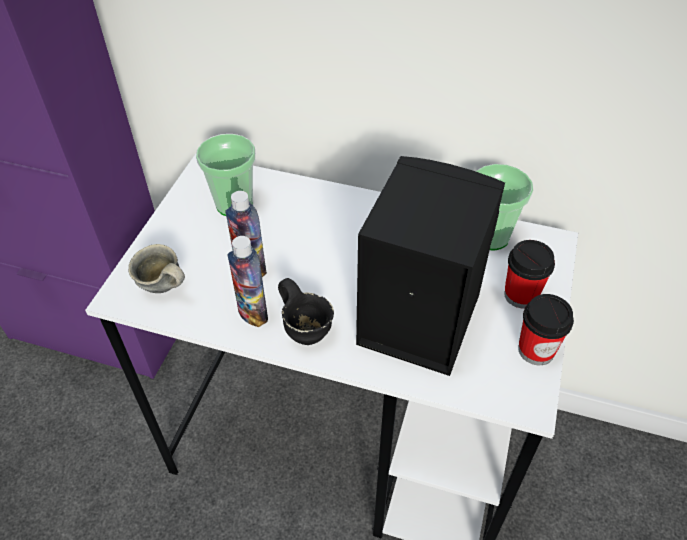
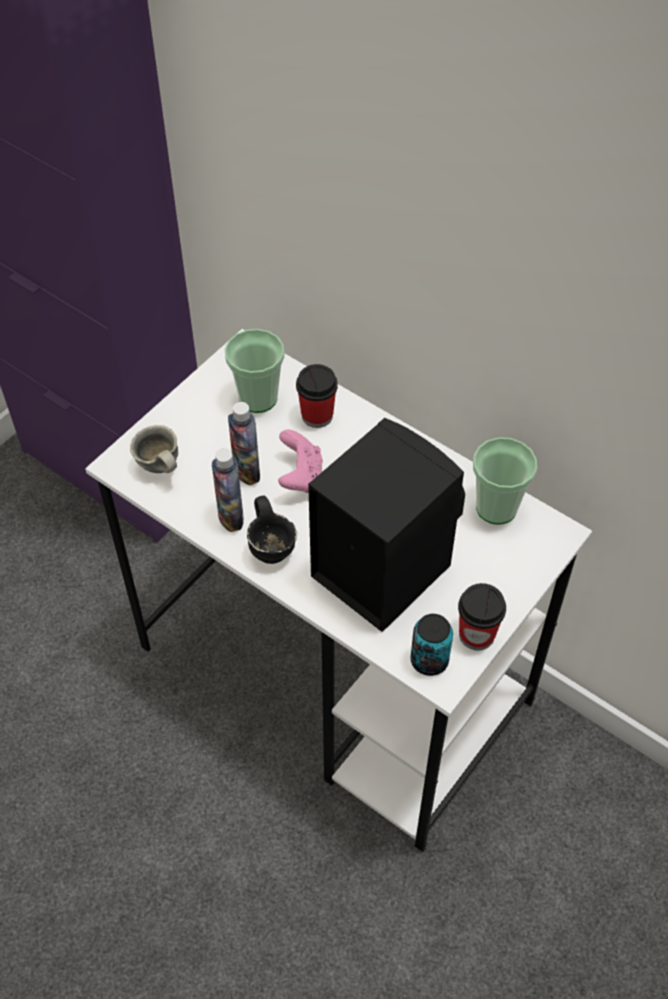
camera: 20 degrees right, 5 degrees up
cup [504,240,555,309] -> cup moved to [296,364,338,428]
none -> pink game controller [278,429,323,493]
none -> can [411,614,453,676]

